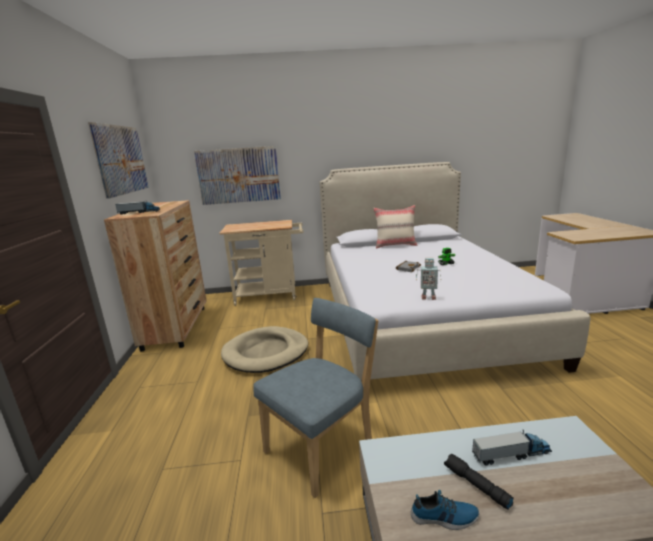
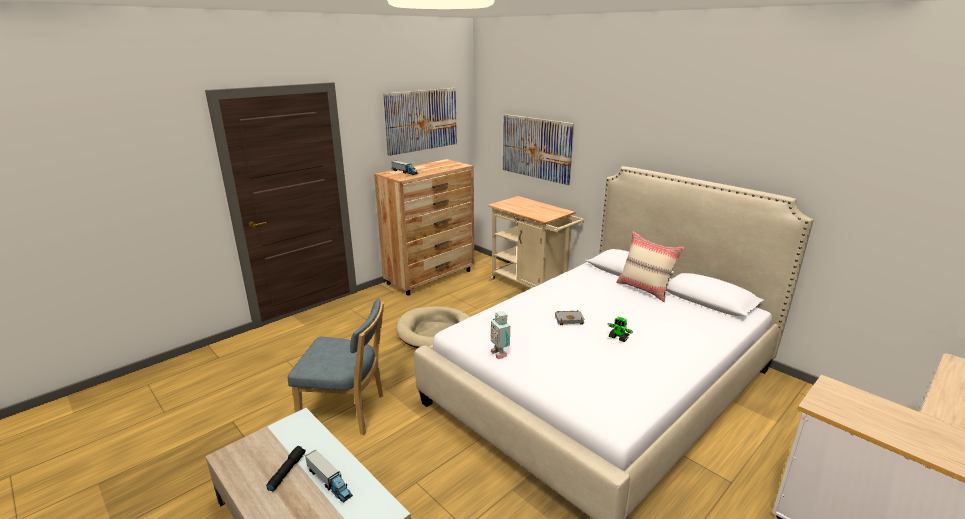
camera: 50 degrees right, 5 degrees up
shoe [411,490,479,530] -> none

